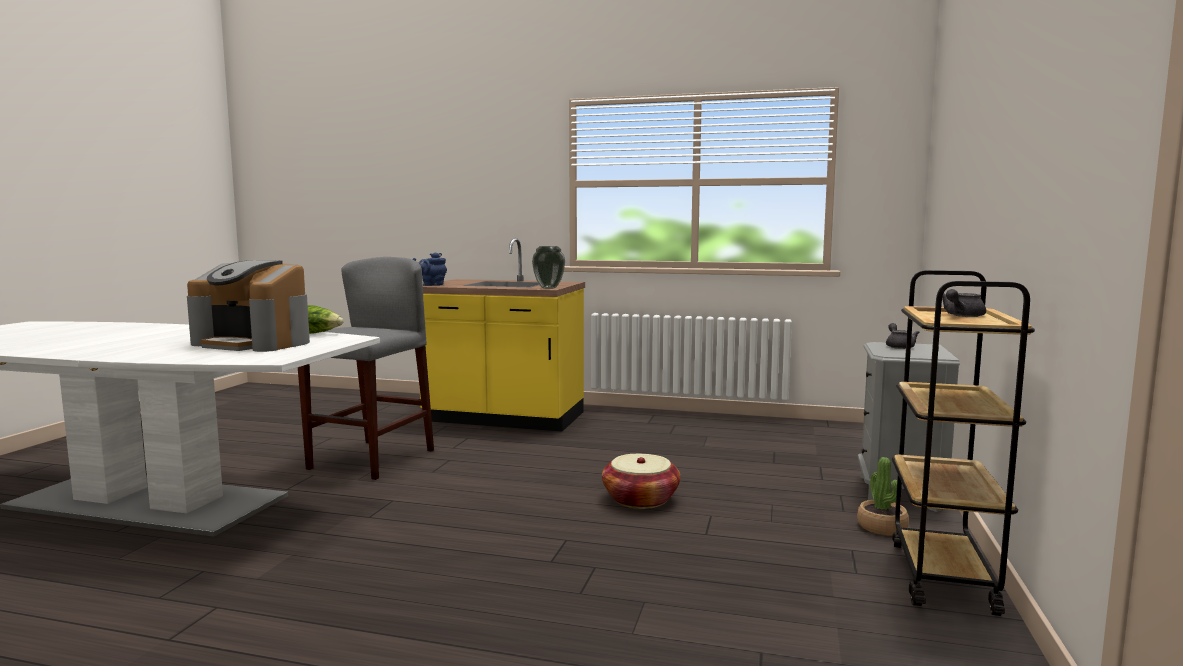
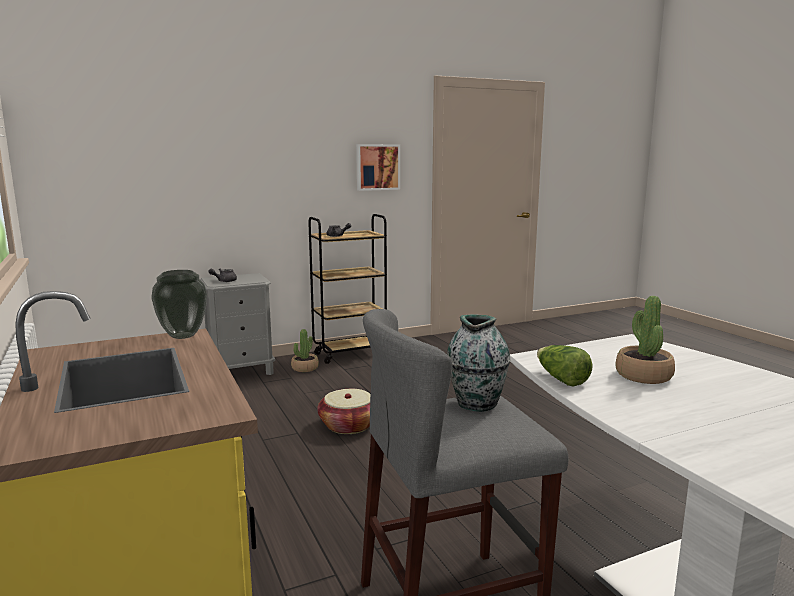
camera: 130 degrees left, 5 degrees up
coffee machine [187,260,310,352] -> potted plant [615,296,675,384]
blue teapot [413,252,447,286] -> none
none -> picture [356,144,400,191]
none -> vase [447,314,510,412]

